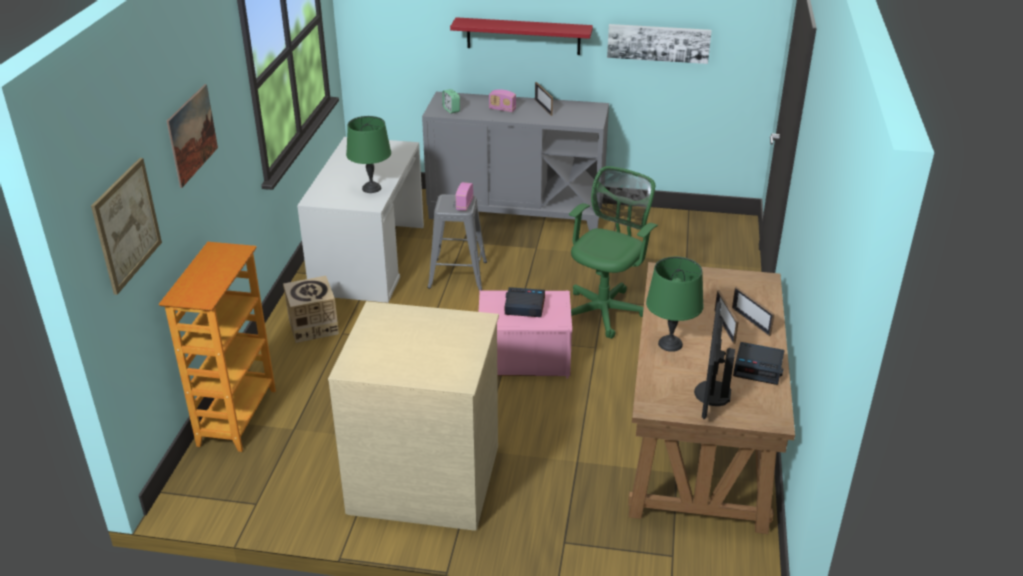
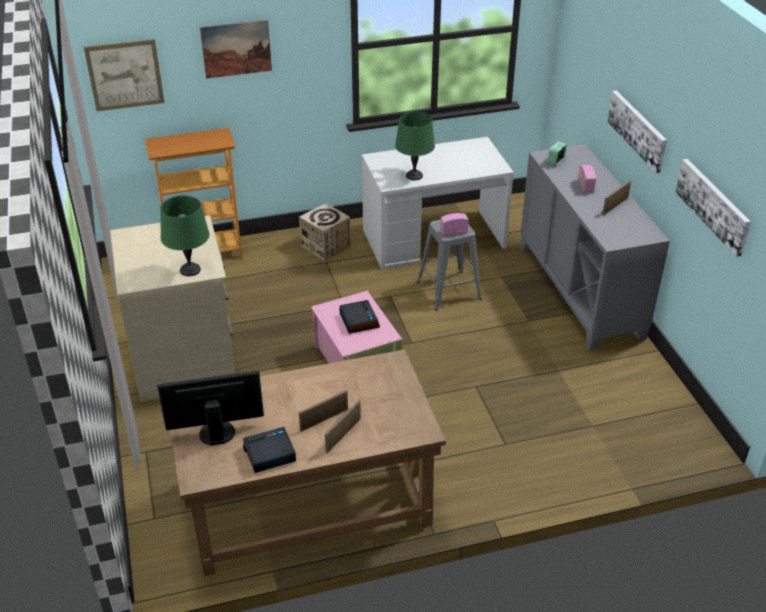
camera: 65 degrees right, 5 degrees up
red shelf [450,17,593,55] -> picture [608,91,667,173]
green office chair [569,166,658,339] -> none
green table lamp [646,257,704,352] -> green table lamp moved to [160,195,210,276]
alarm clock [733,342,785,385] -> alarm clock turned 75 degrees clockwise [243,427,296,473]

